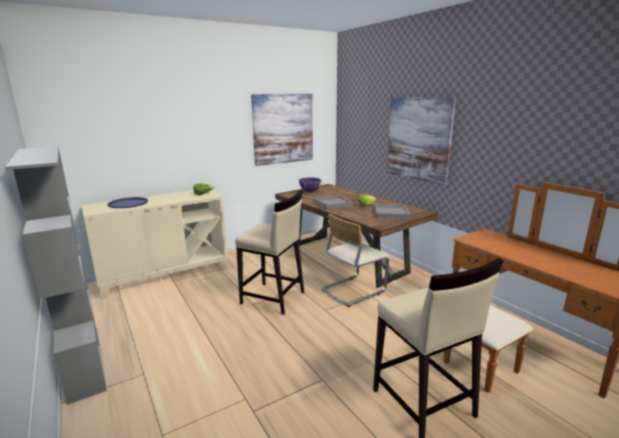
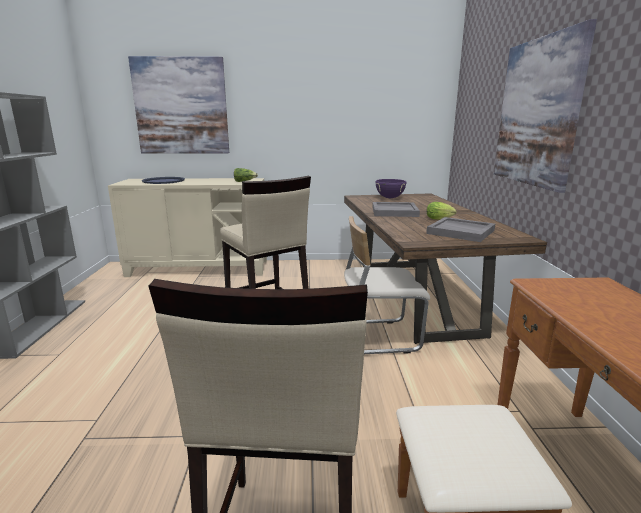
camera: 30 degrees right, 0 degrees up
picture [251,94,313,166] -> picture moved to [128,56,229,154]

